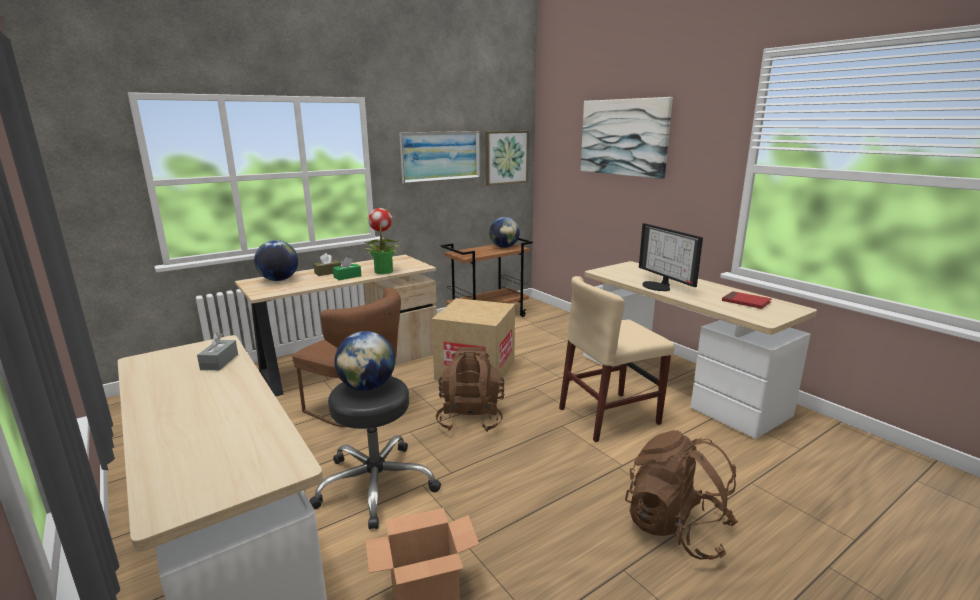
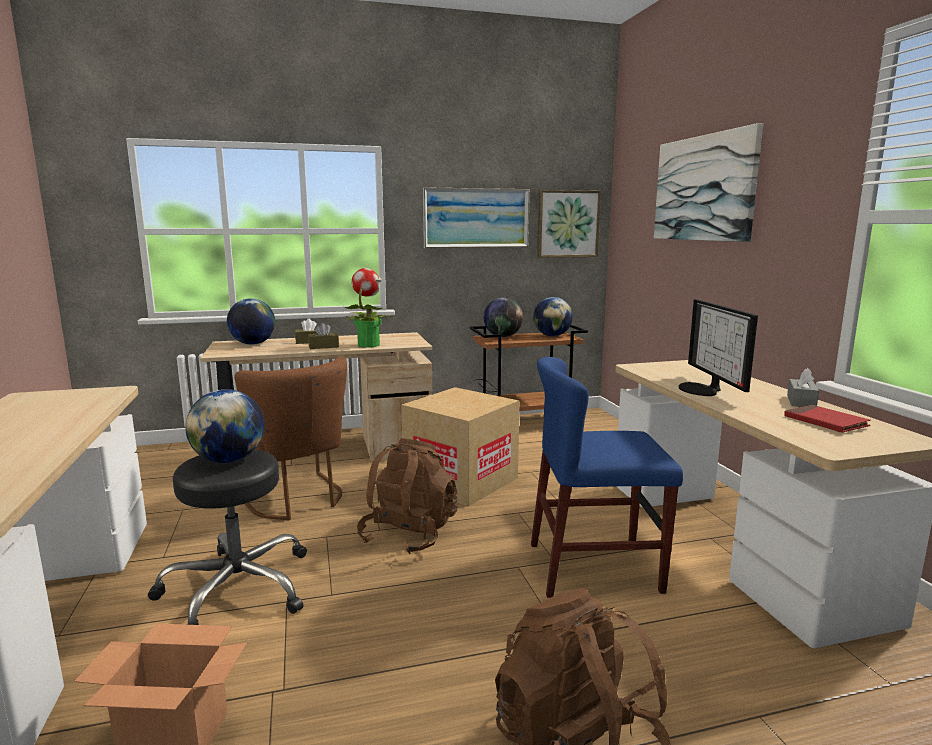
camera: 20 degrees right, 5 degrees down
grey tissue box [197,332,238,370] -> grey tissue box moved to [787,368,819,407]
green tissue box [333,257,361,280] -> brown tissue box [308,323,339,349]
beige chair [559,276,674,442] -> blue chair [531,357,683,598]
none -> globe [484,297,523,337]

